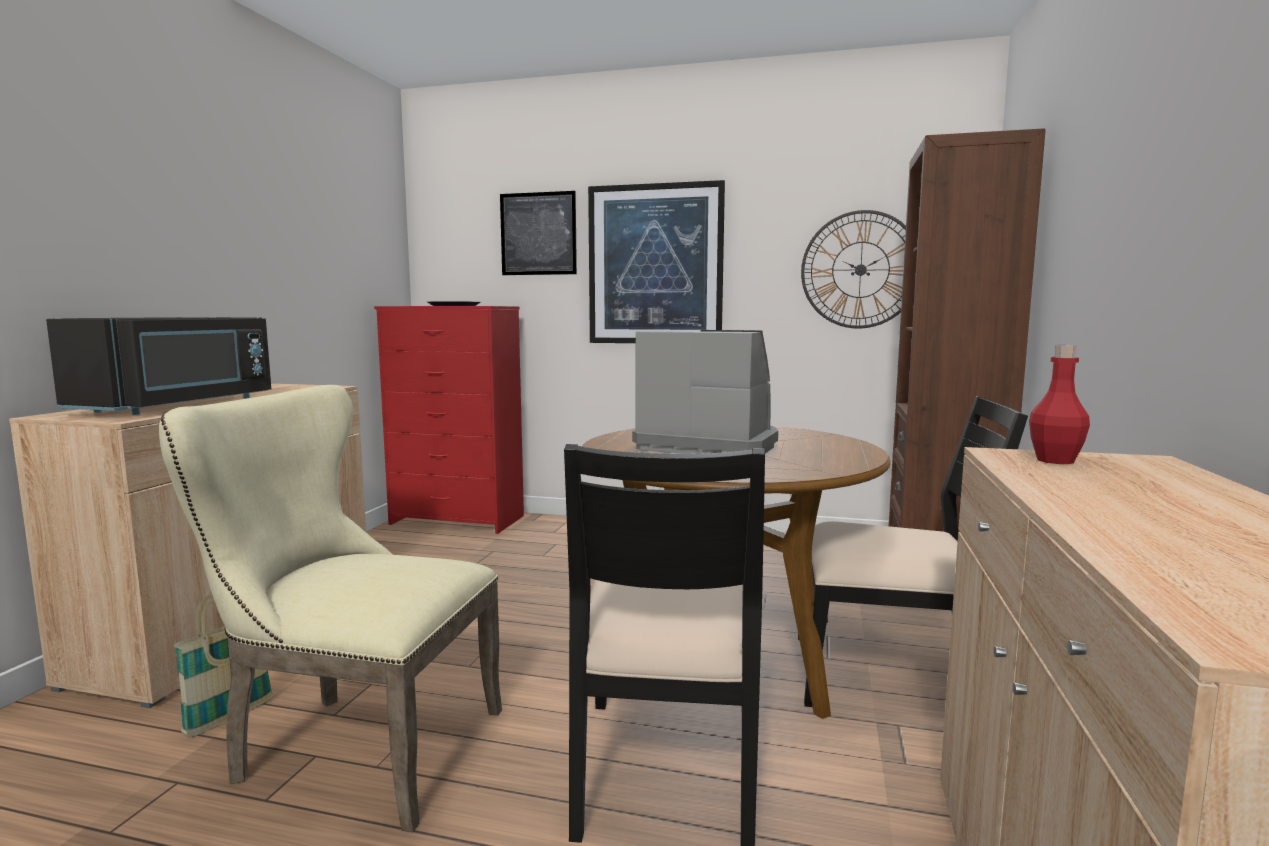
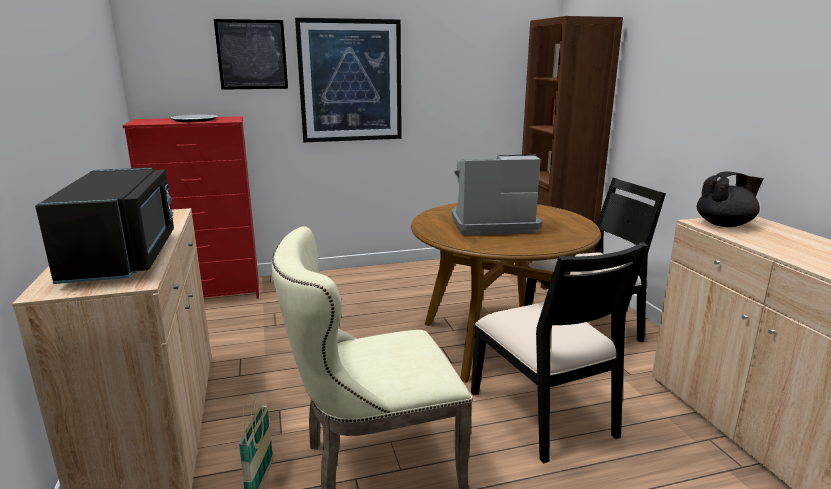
camera: 30 degrees left, 10 degrees up
wall clock [801,210,906,329] -> none
red bottle [1029,345,1090,464] -> black teapot [697,171,764,227]

